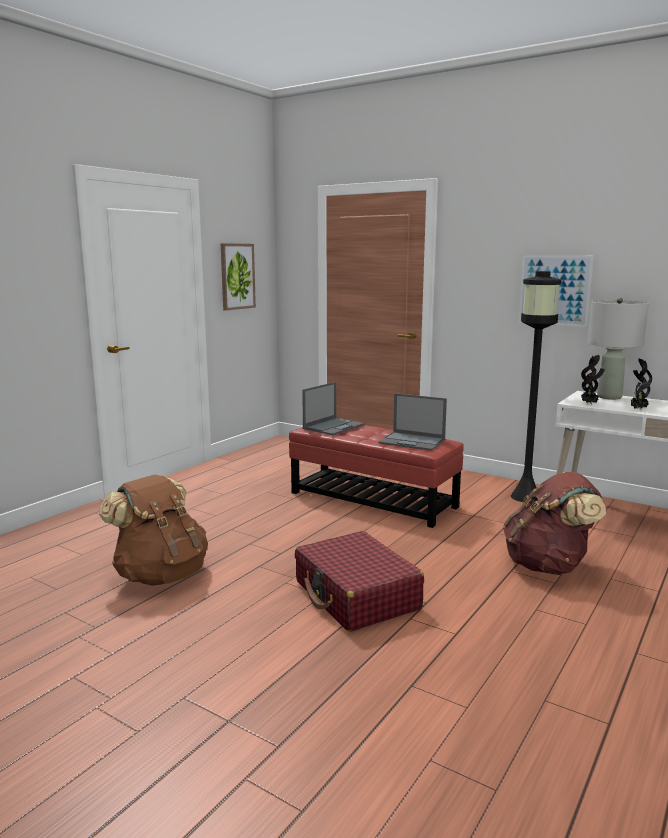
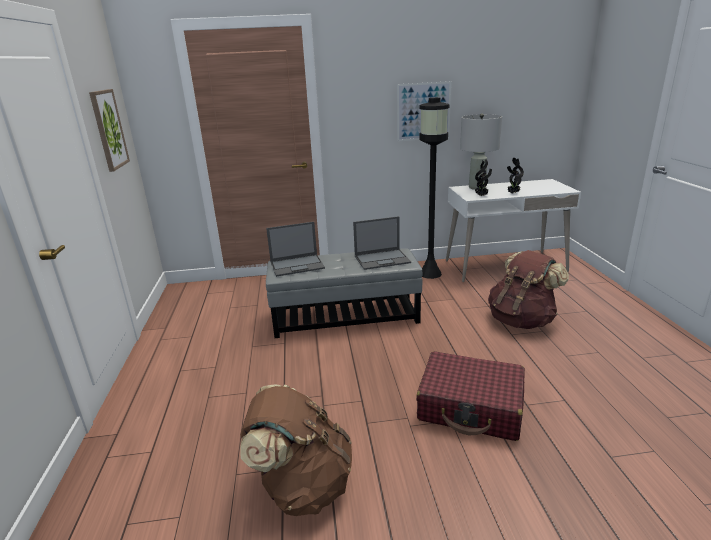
camera: 40 degrees left, 10 degrees up
red ottoman [289,425,464,528] -> grey ottoman [266,248,423,338]
laptop [302,382,364,435] -> laptop turned 75 degrees clockwise [266,222,325,277]

